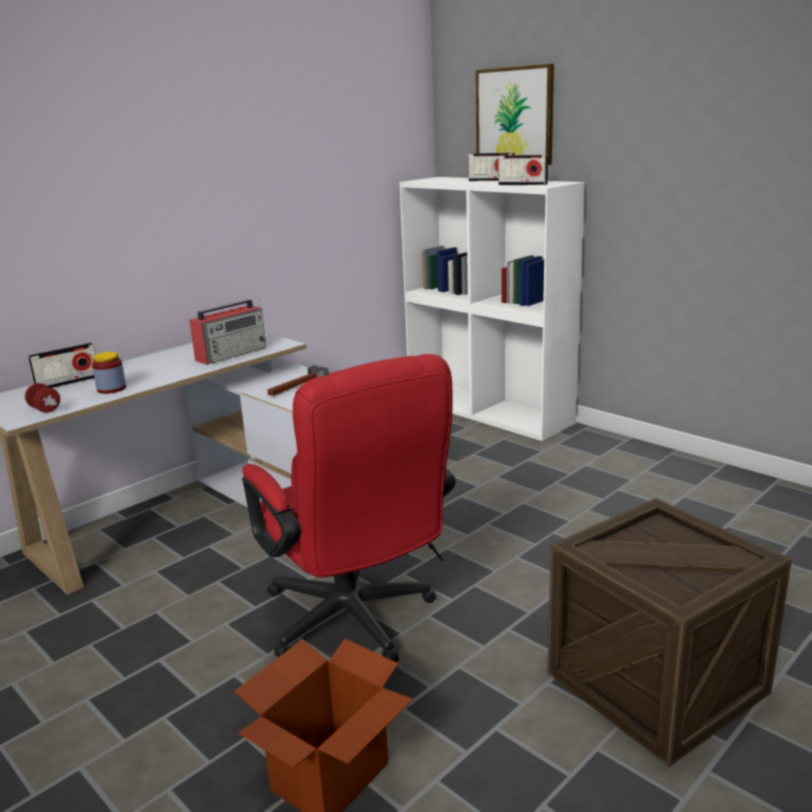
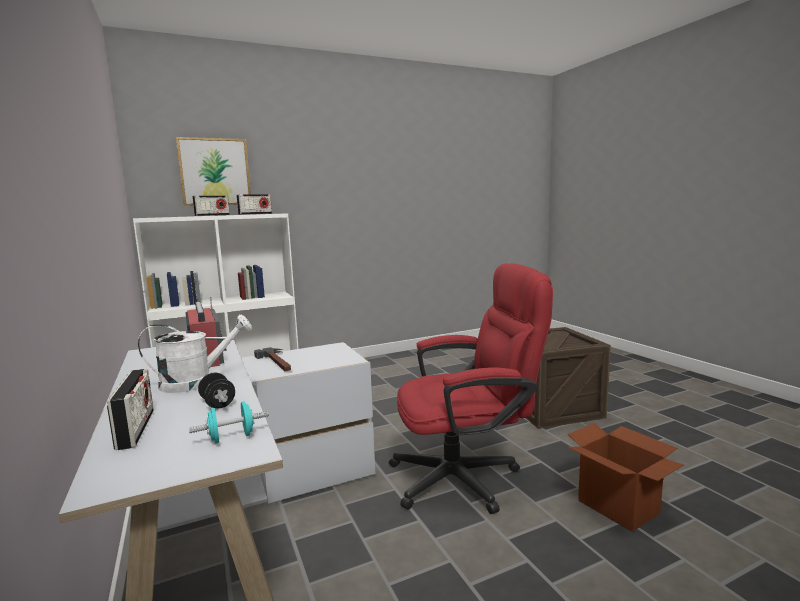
camera: 70 degrees left, 10 degrees down
red dumbbell [25,383,60,413] -> turquoise dumbbell [189,402,269,443]
jar [92,352,126,394] -> black dumbbell [198,373,235,409]
none -> white watering can [138,315,252,393]

